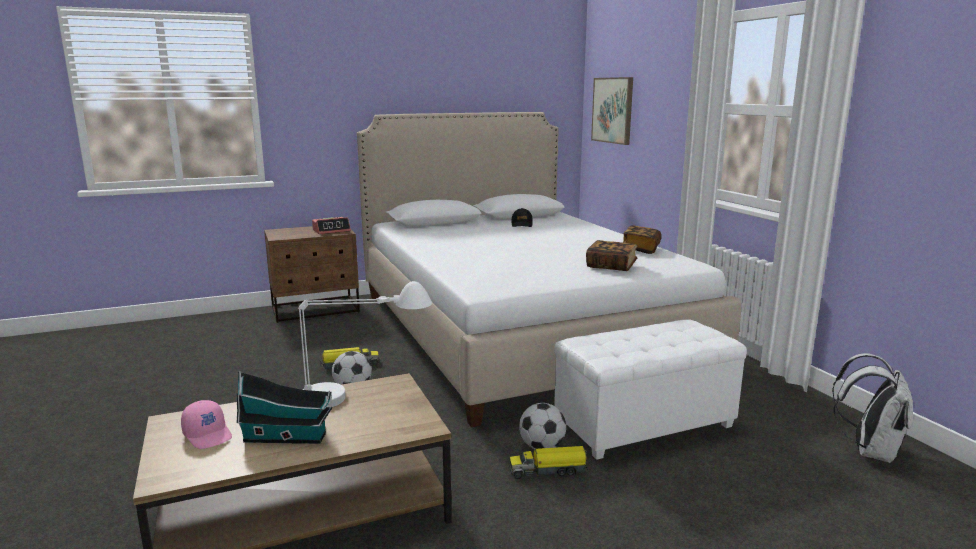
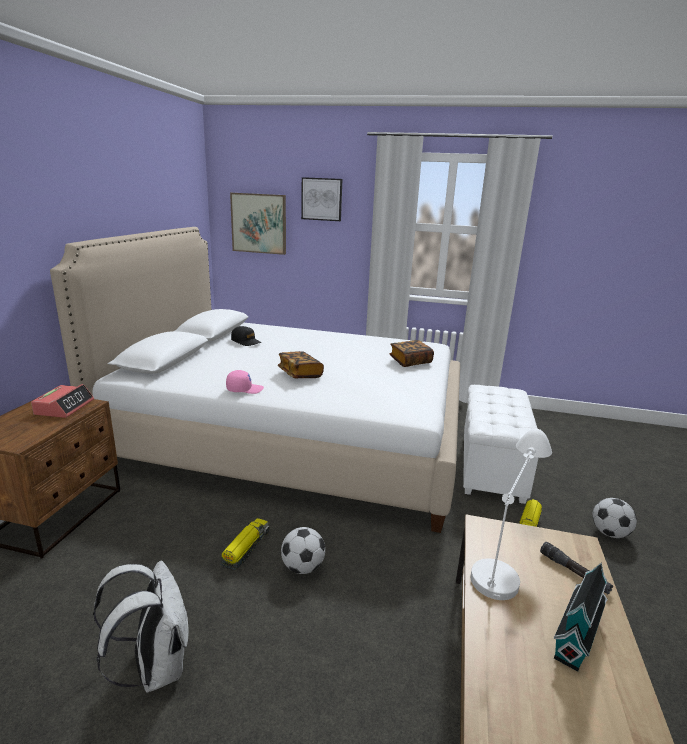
camera: 55 degrees left, 5 degrees up
pink cap [181,400,232,449] -> pink cap moved to [226,370,264,394]
football [519,403,566,449] -> football moved to [593,498,637,538]
book [623,226,661,254] -> book moved to [278,351,324,378]
white backpack [832,353,913,463] -> white backpack moved to [93,561,189,693]
none -> picture [301,177,342,221]
none -> black flashlight [540,542,613,594]

